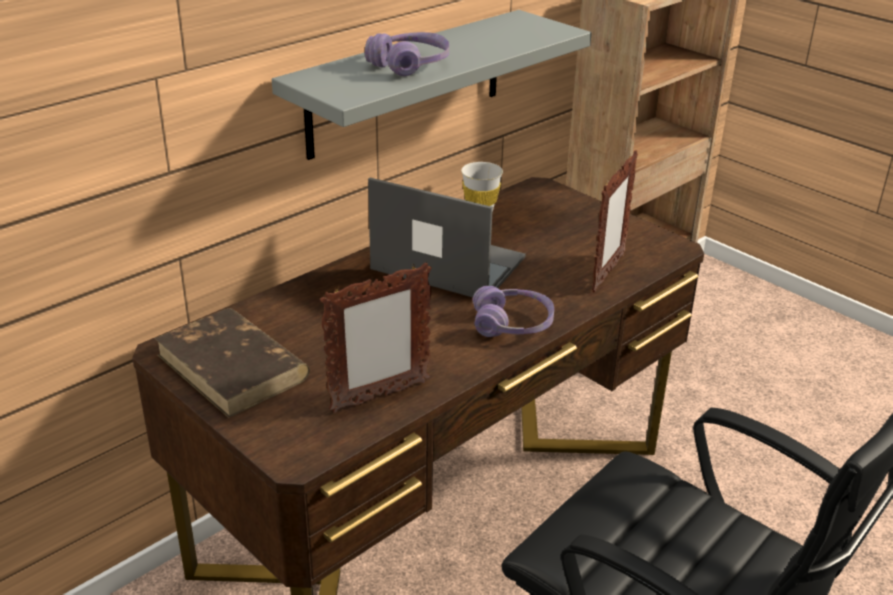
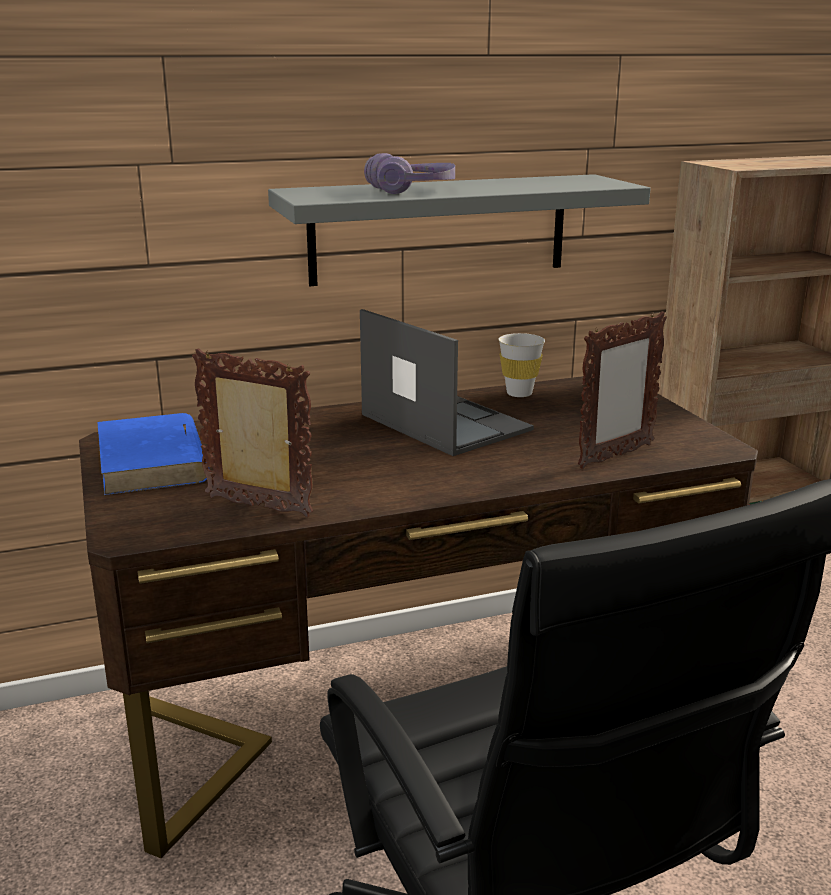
camera: 25 degrees right, 10 degrees down
brown book [154,308,310,418] -> blue book [97,413,209,495]
picture frame [320,263,432,413] -> picture frame turned 150 degrees counterclockwise [192,349,313,517]
purple headphones [473,286,554,337] -> none

